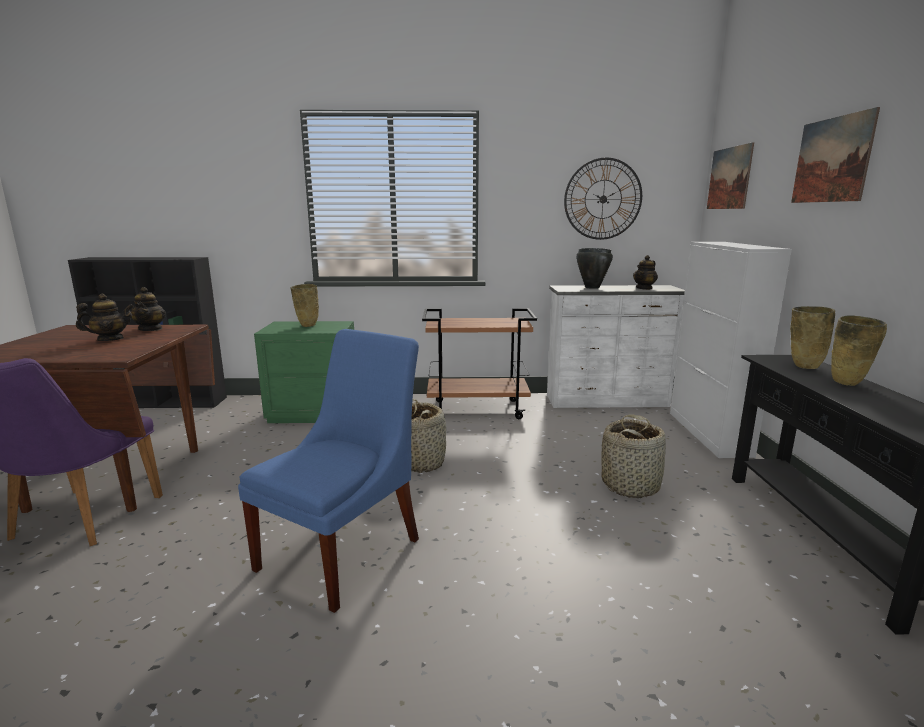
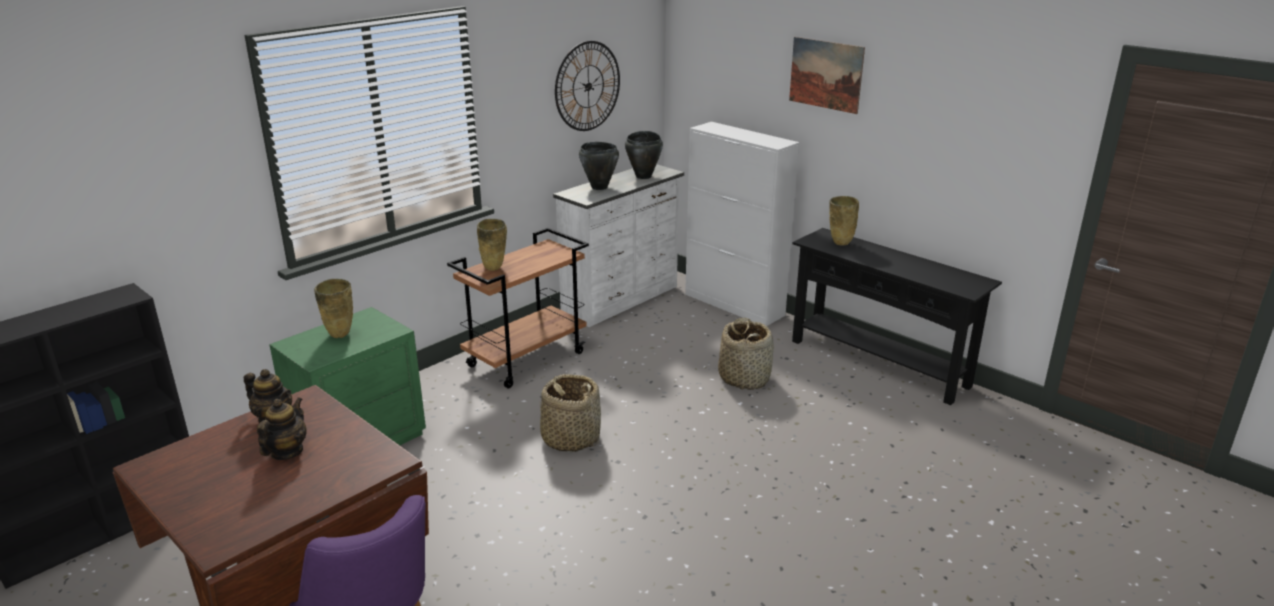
camera: 45 degrees left, 10 degrees up
blue chair [238,329,419,613] -> none
teapot [633,255,658,290] -> black cooking pot [625,131,663,179]
picture [707,142,754,209] -> none
beige vase [831,315,887,386] -> beige vase moved to [477,219,507,271]

